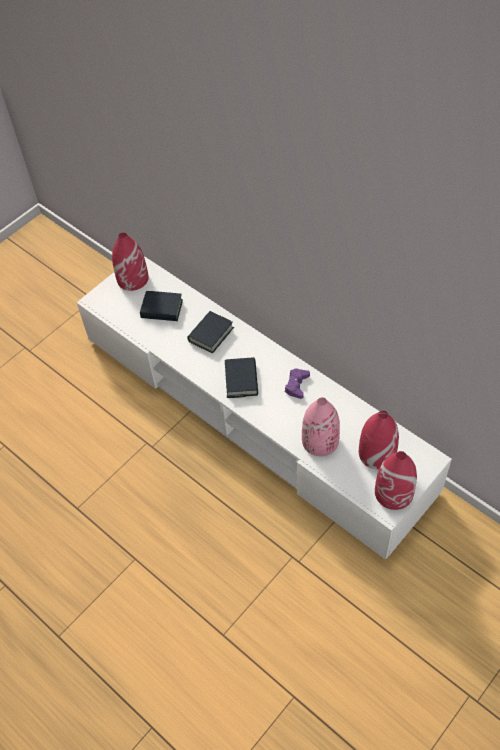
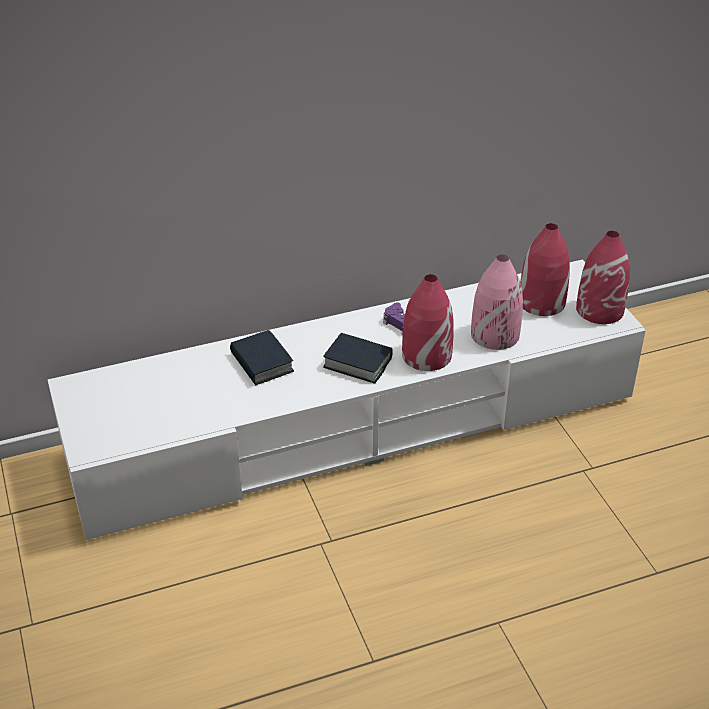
camera: 65 degrees left, 15 degrees down
red vase [112,233,149,291] -> red vase moved to [402,274,454,371]
book [140,291,183,321] -> none

